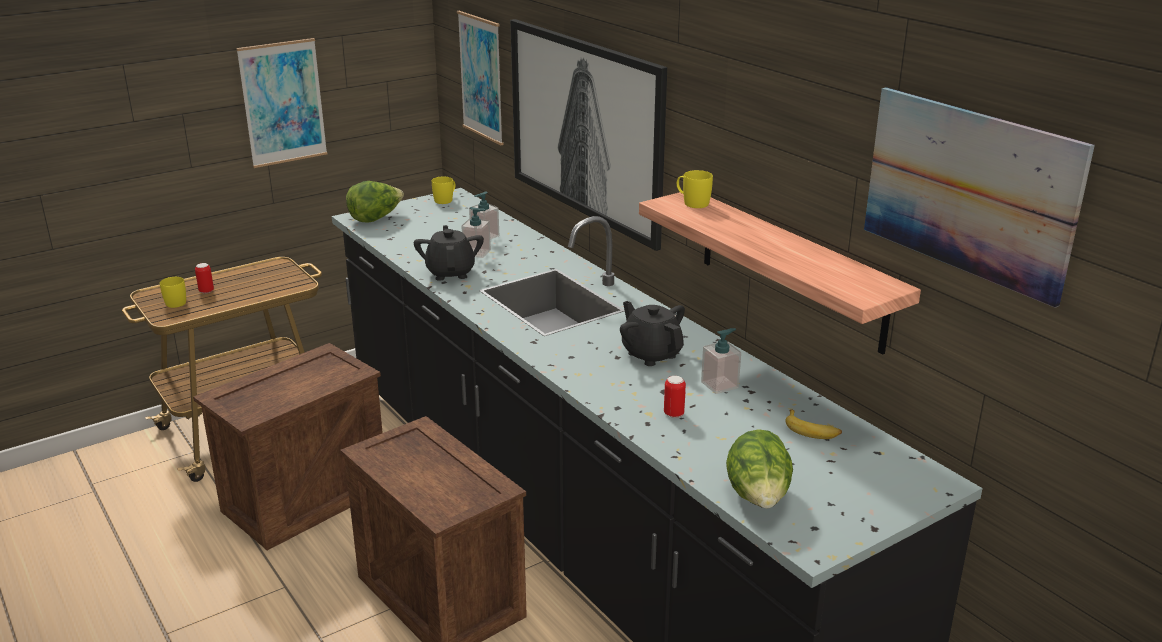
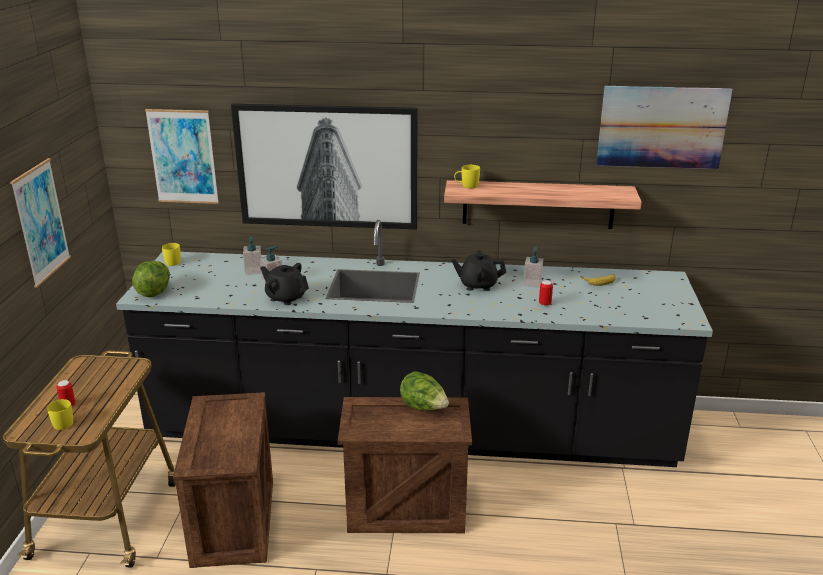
camera: 50 degrees left, 0 degrees up
lettuce [726,429,793,508] -> lettuce moved to [400,371,449,411]

